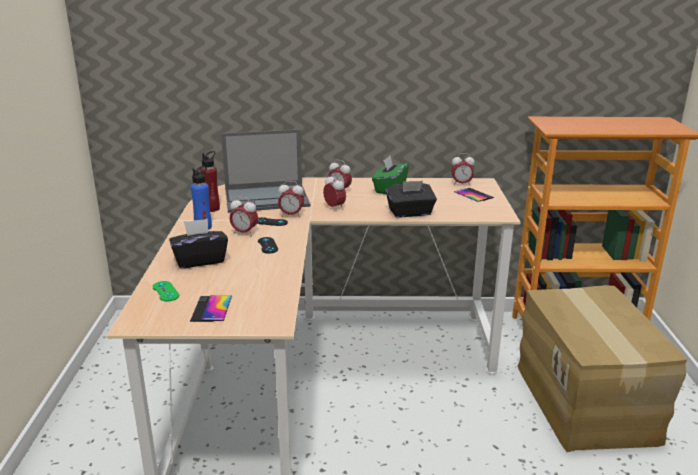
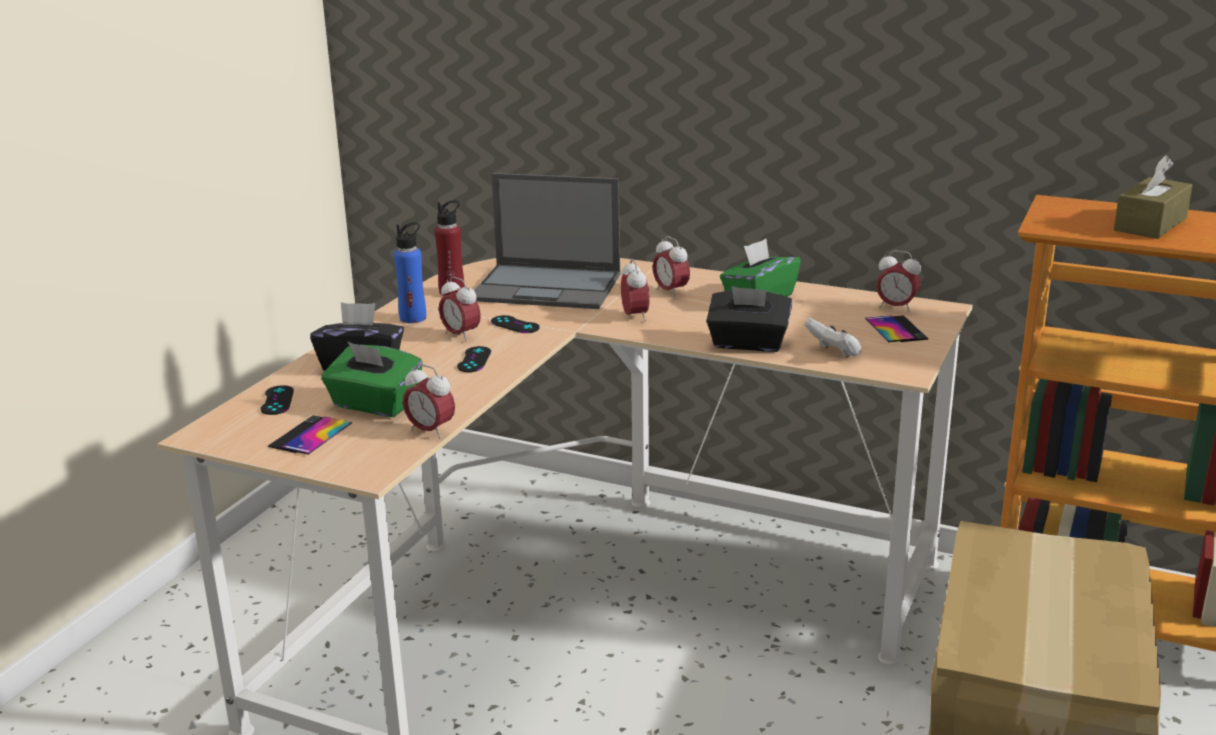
camera: 25 degrees right, 0 degrees up
green game controller [152,281,179,301] -> black game controller [261,385,294,415]
alarm clock [278,181,304,217] -> alarm clock moved to [403,364,455,439]
none -> green tissue box [321,341,423,417]
none -> white game controller [805,318,862,357]
none -> brown tissue box [1114,155,1193,239]

